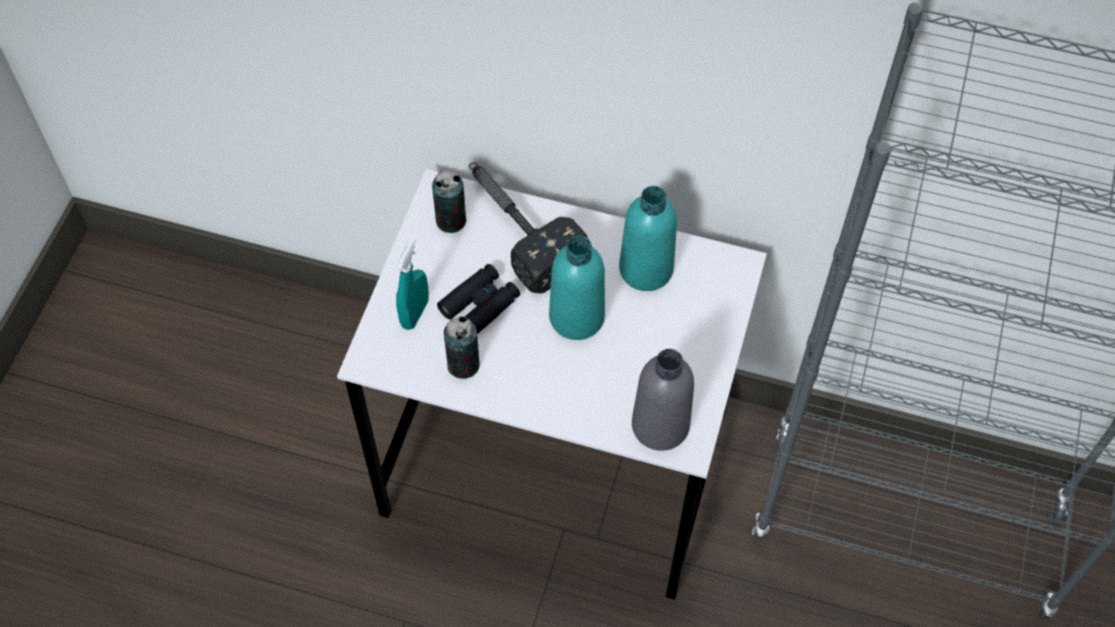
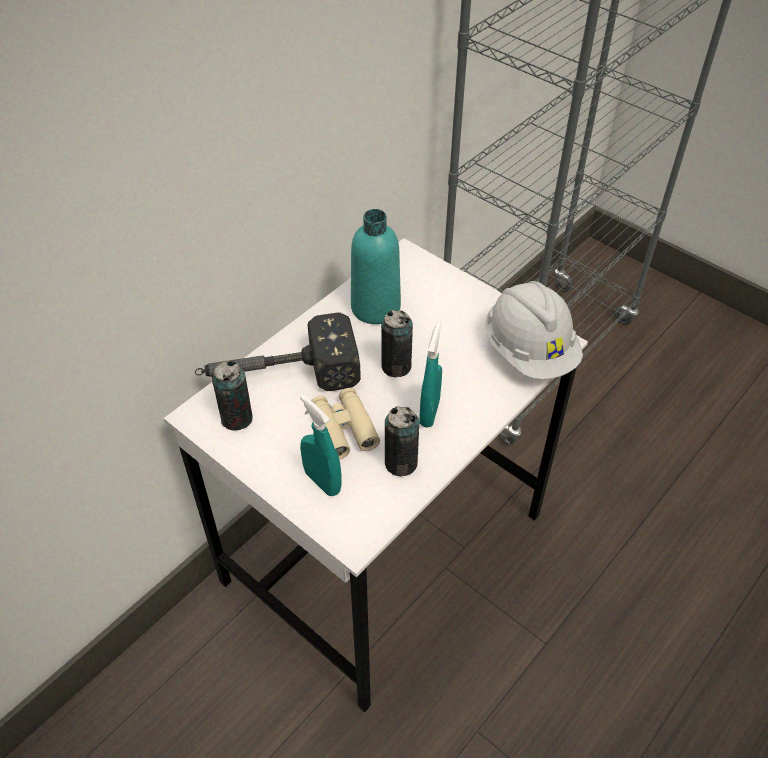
camera: 65 degrees left, 10 degrees down
black binoculars [437,264,520,334] -> beige binoculars [311,388,380,460]
turquoise bottle [549,236,605,340] -> can [381,310,413,377]
grey bottle [632,349,694,451] -> white hard hat [485,281,583,379]
none -> turquoise spray bottle [419,322,442,427]

